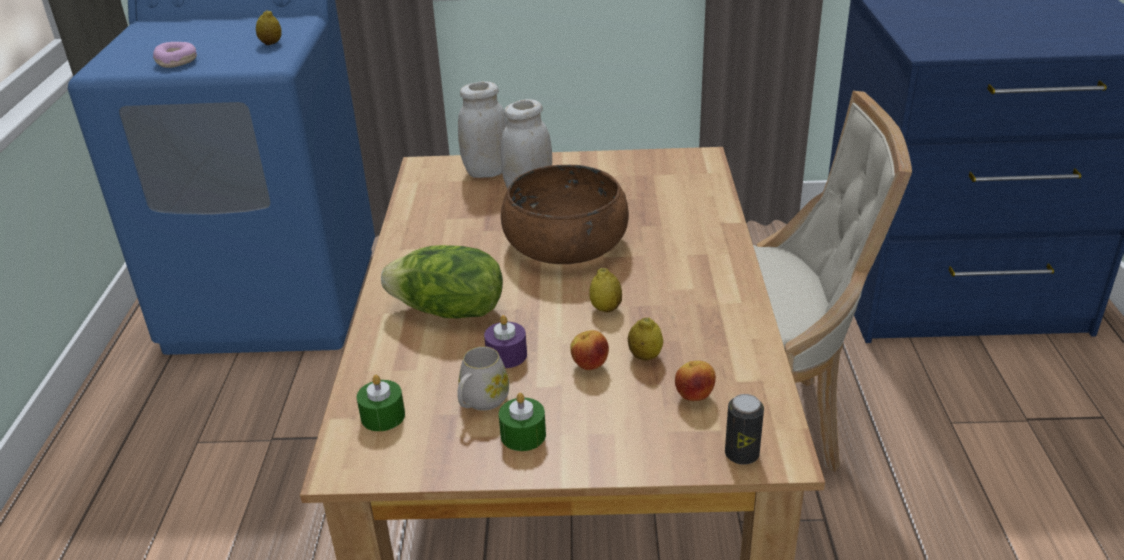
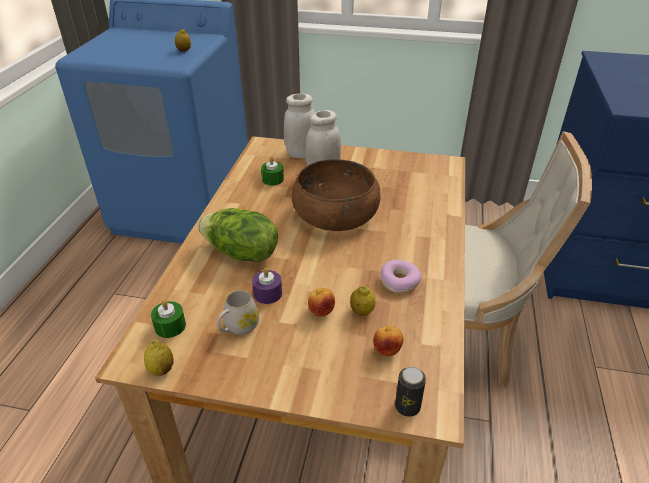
camera: 10 degrees right, 5 degrees up
donut [153,42,197,68] -> donut moved to [380,260,421,293]
green candle [499,393,546,451] -> green candle moved to [261,156,284,186]
lemon [589,268,622,312] -> lemon moved to [144,340,174,376]

